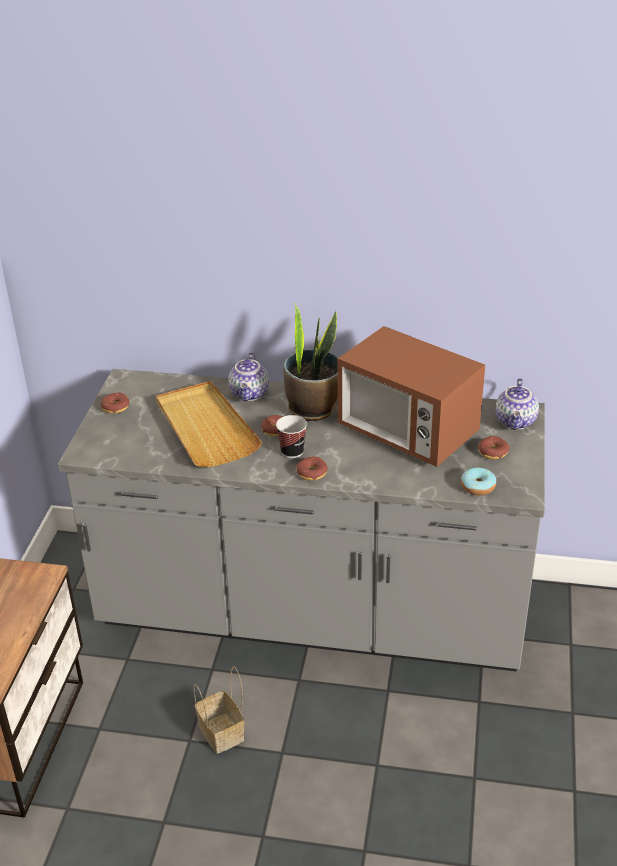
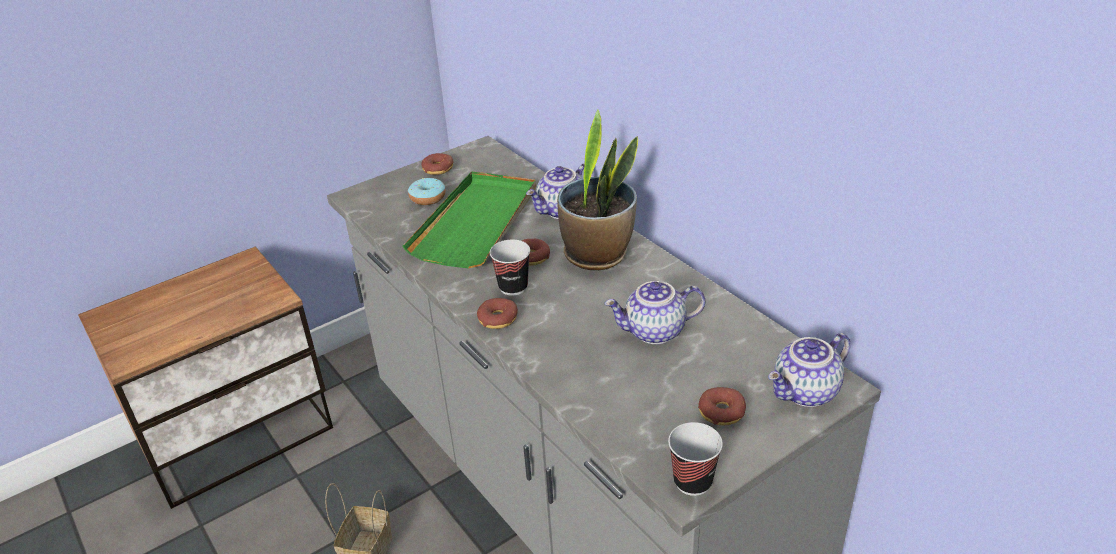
camera: 45 degrees right, 0 degrees up
beige tray [156,381,262,467] -> green tray [403,171,536,268]
microwave [338,326,485,467] -> teapot [604,281,705,344]
donut [461,467,496,495] -> donut moved to [408,178,446,205]
none -> cup [668,422,723,496]

